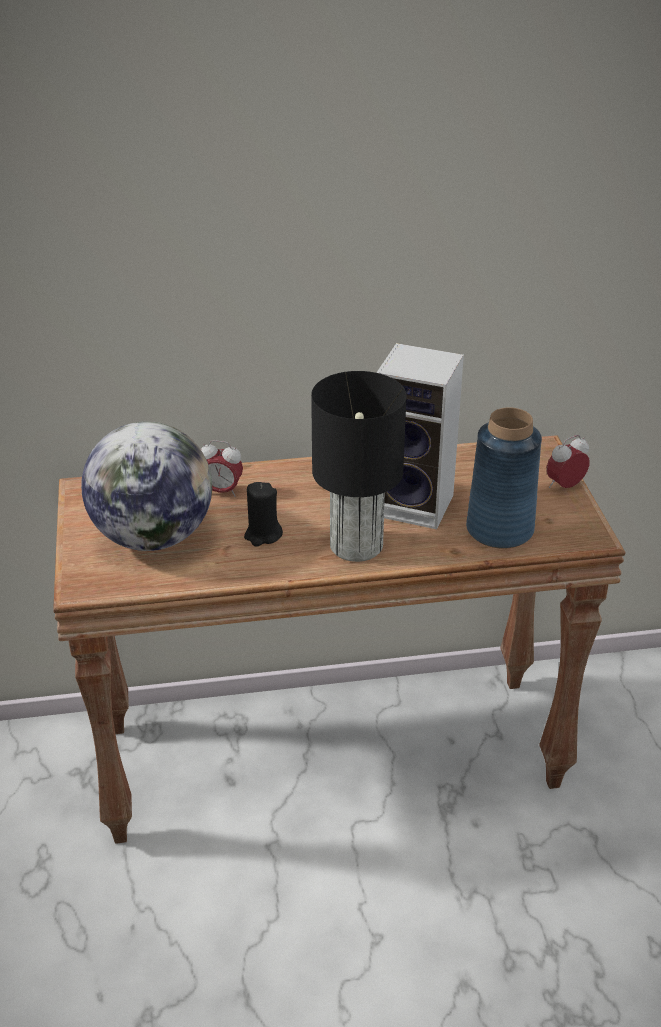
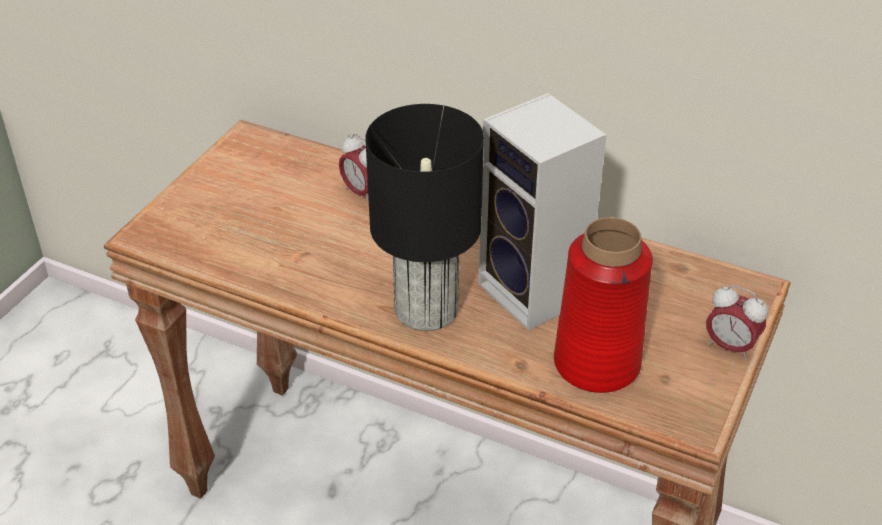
camera: 35 degrees right, 5 degrees up
globe [81,421,212,551] -> none
black candle [244,482,283,547] -> none
blue vase [466,407,542,549] -> red vase [554,217,653,393]
alarm clock [547,435,590,488] -> alarm clock turned 150 degrees counterclockwise [706,285,768,360]

